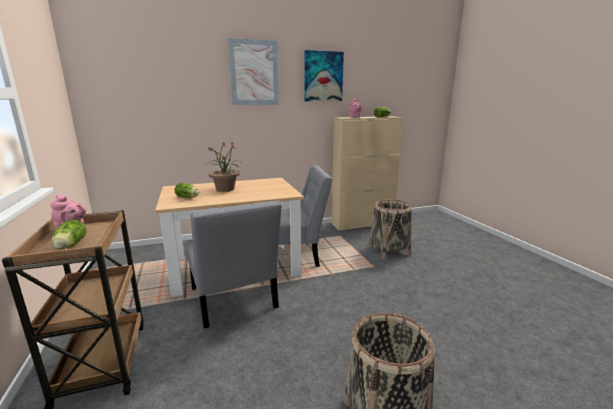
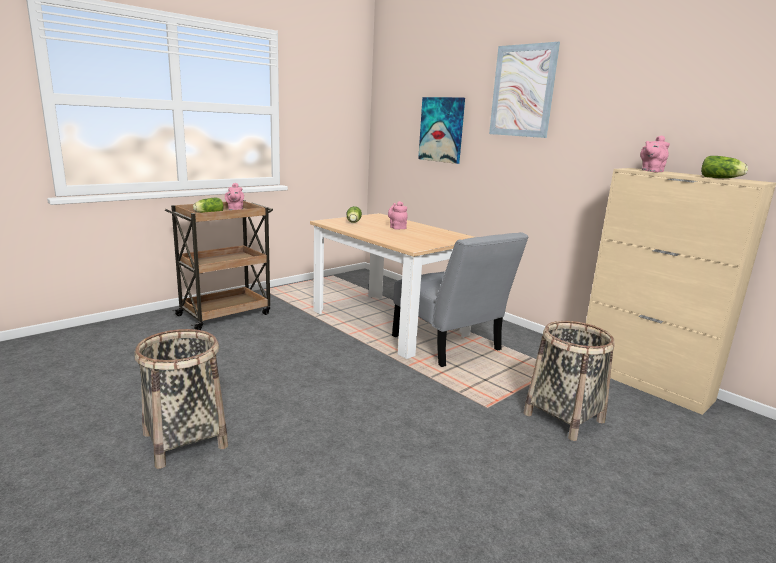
camera: 65 degrees right, 0 degrees up
grey chair [185,200,282,329] -> none
potted plant [206,142,241,192] -> pink teapot [388,201,408,230]
picture [304,50,344,102] -> picture moved to [418,97,465,164]

